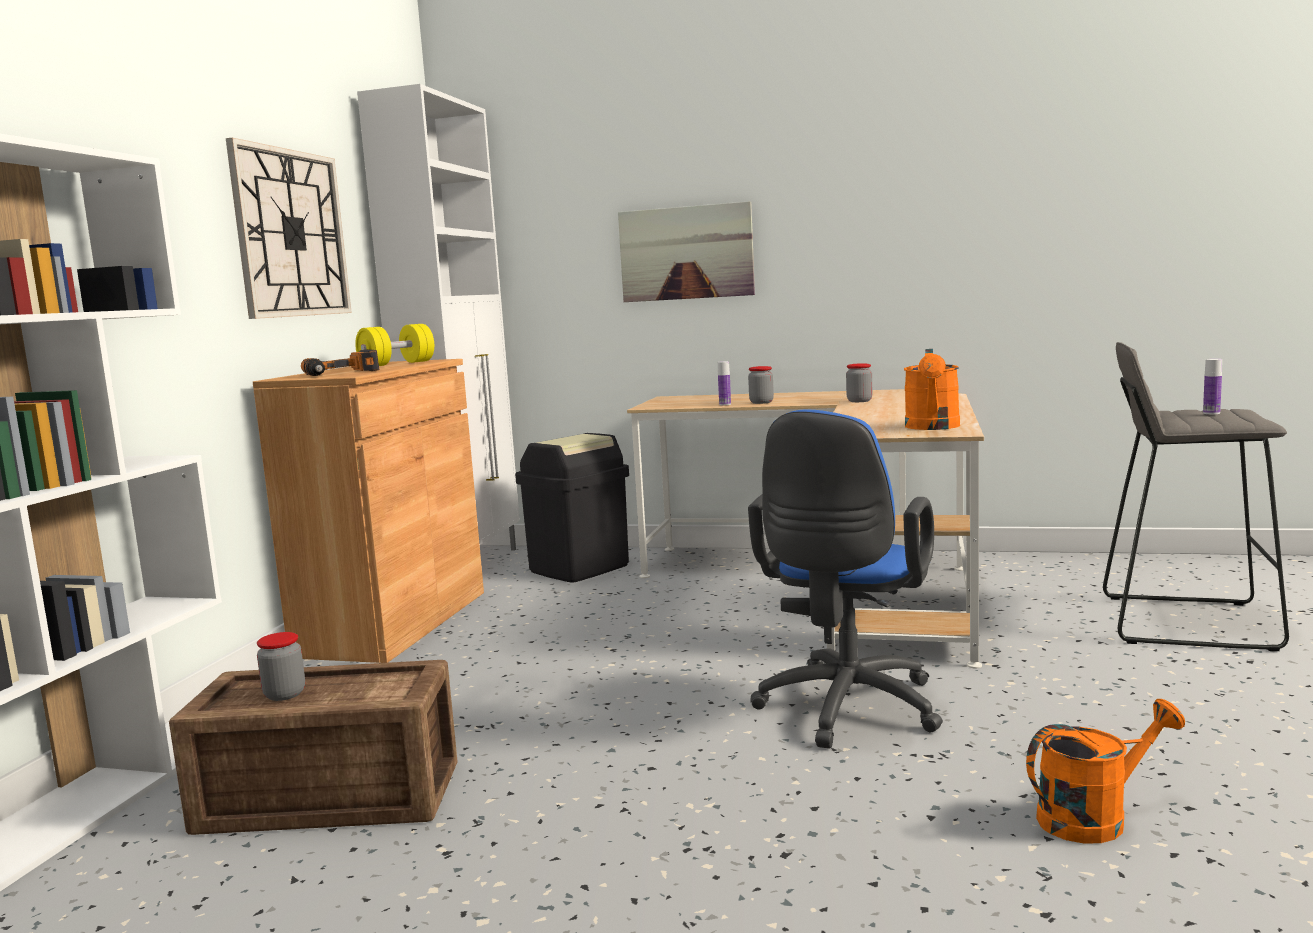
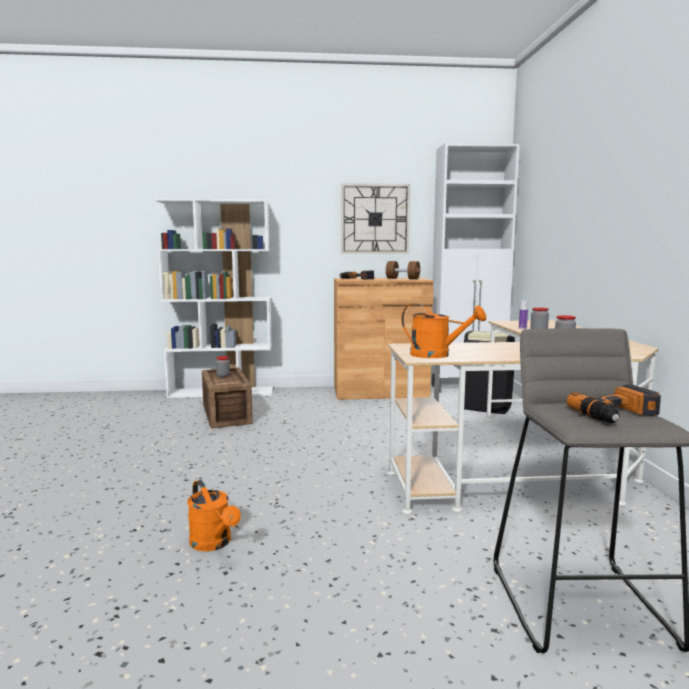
camera: 70 degrees right, 0 degrees up
yellow dumbbell [355,324,434,366] -> brown dumbbell [386,261,420,279]
picture [618,201,755,302] -> none
blue office chair [748,409,943,749] -> none
orange watering can [904,349,960,430] -> orange watering can turned 150 degrees counterclockwise [401,304,486,358]
bottle [1203,359,1222,414] -> power drill [567,384,661,423]

